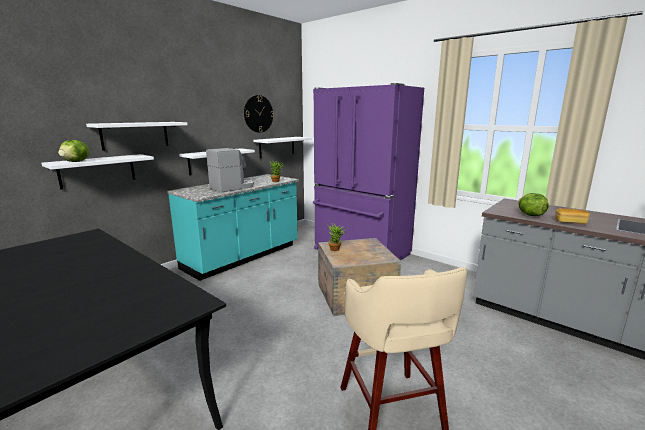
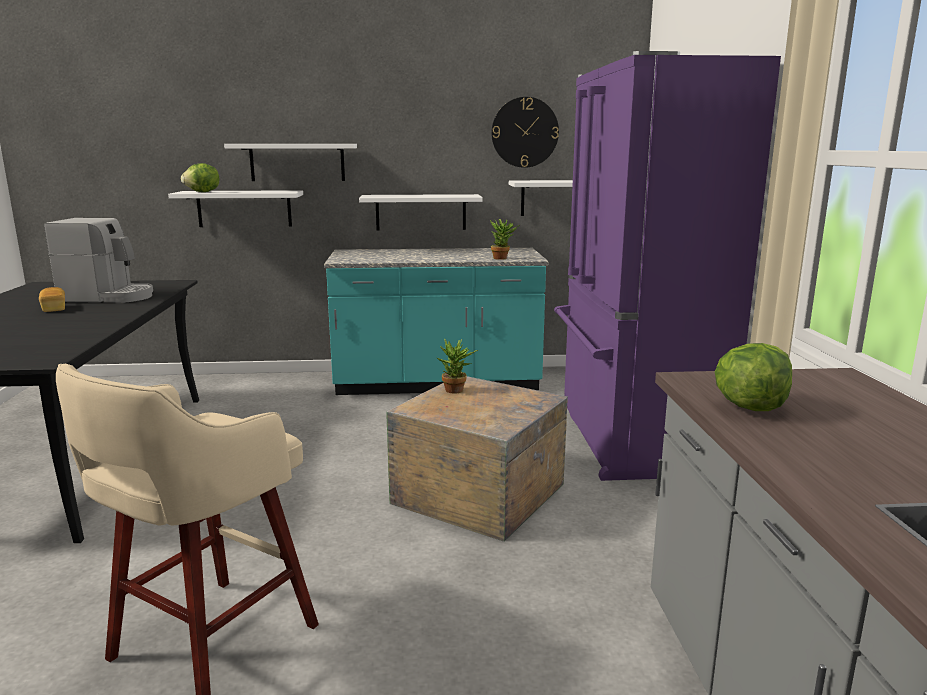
camera: 45 degrees right, 0 degrees up
coffee machine [206,148,254,192] -> coffee machine moved to [44,218,153,303]
bread [555,208,590,224] -> bread moved to [39,287,65,312]

